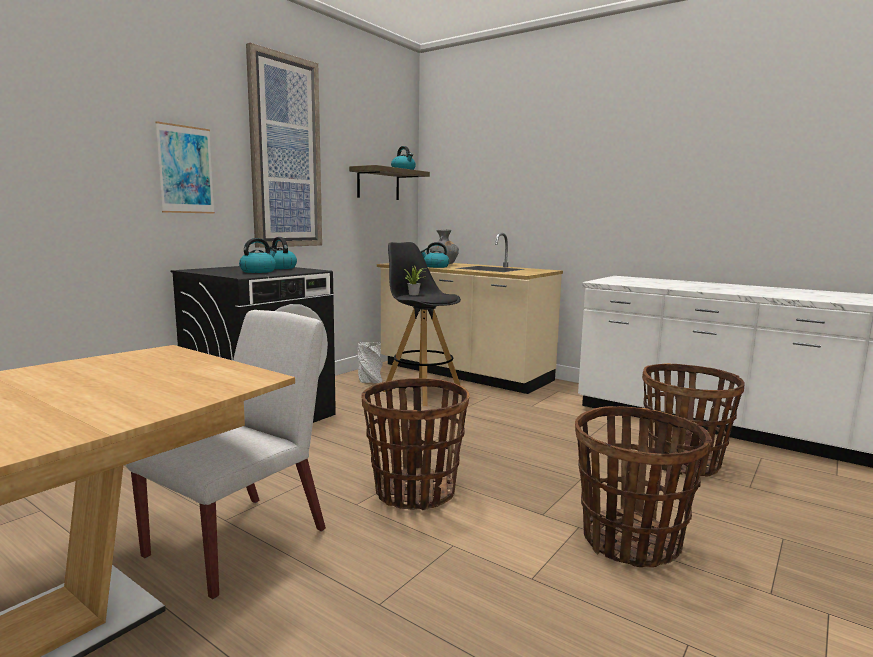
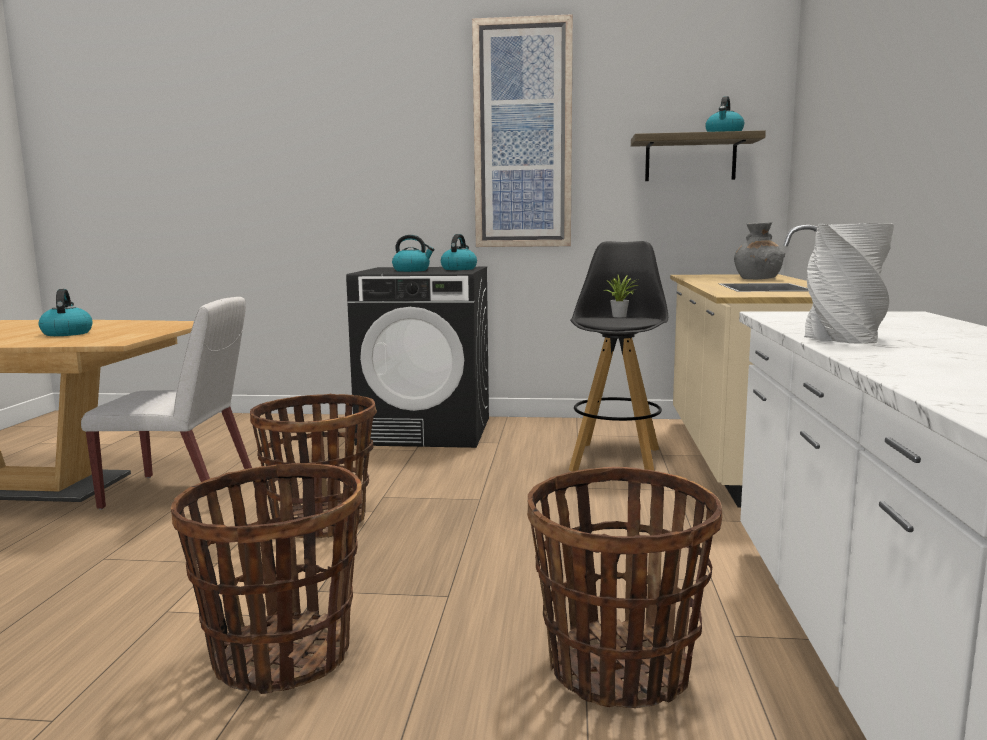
camera: 60 degrees right, 0 degrees up
picture [155,121,215,214] -> none
grey vase [358,342,383,383] -> grey vase moved to [804,223,894,344]
kettle [421,242,449,268] -> kettle moved to [39,289,93,336]

